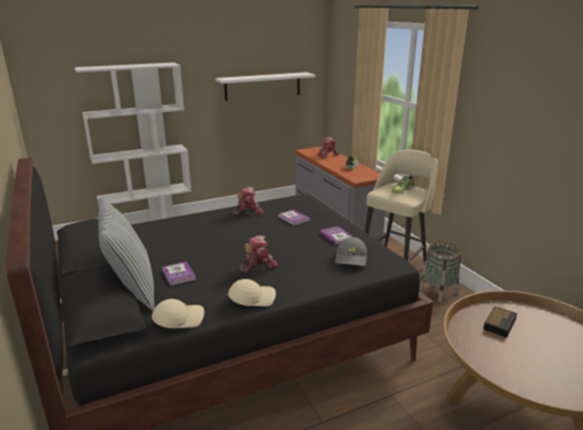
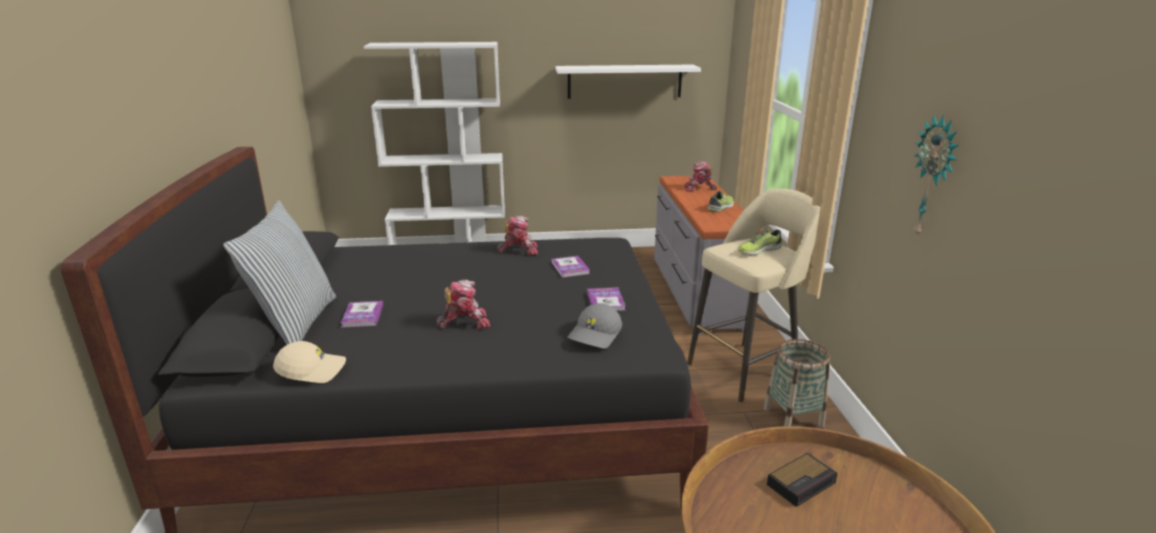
camera: 20 degrees right, 0 degrees up
beige cap [228,279,276,306] -> none
none -> wall clock [913,115,959,238]

